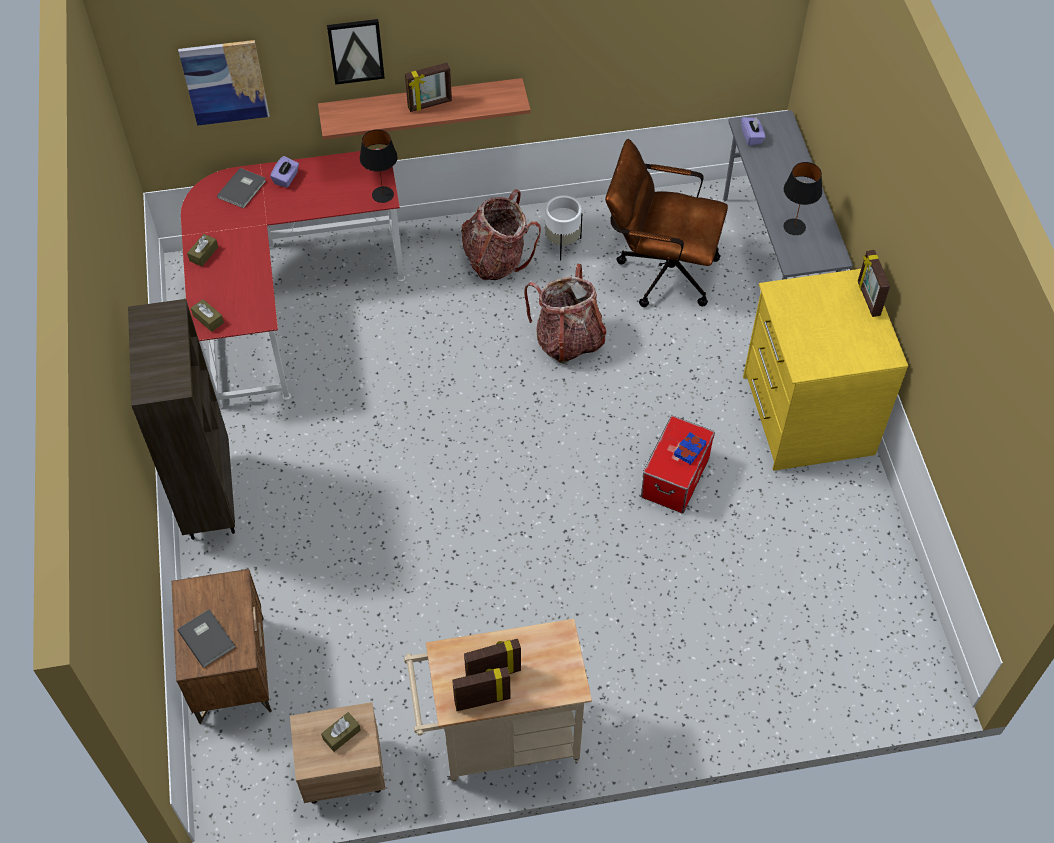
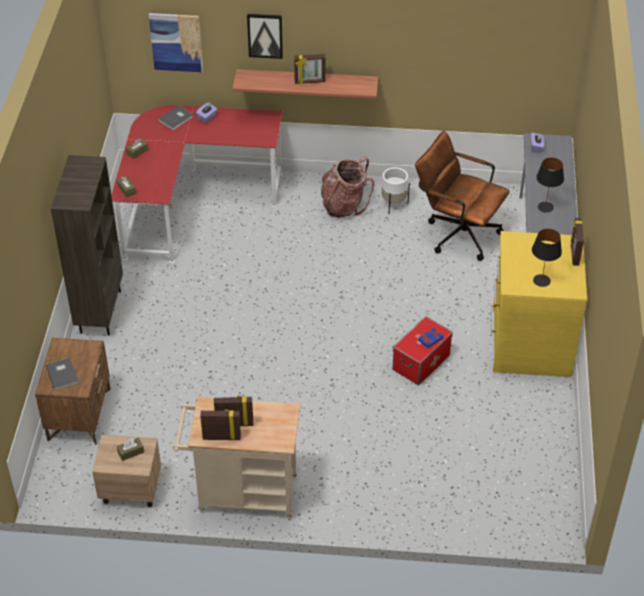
camera: 15 degrees right, 10 degrees down
black table lamp [359,129,398,203] -> black table lamp moved to [532,229,562,287]
backpack [524,264,606,364] -> none

